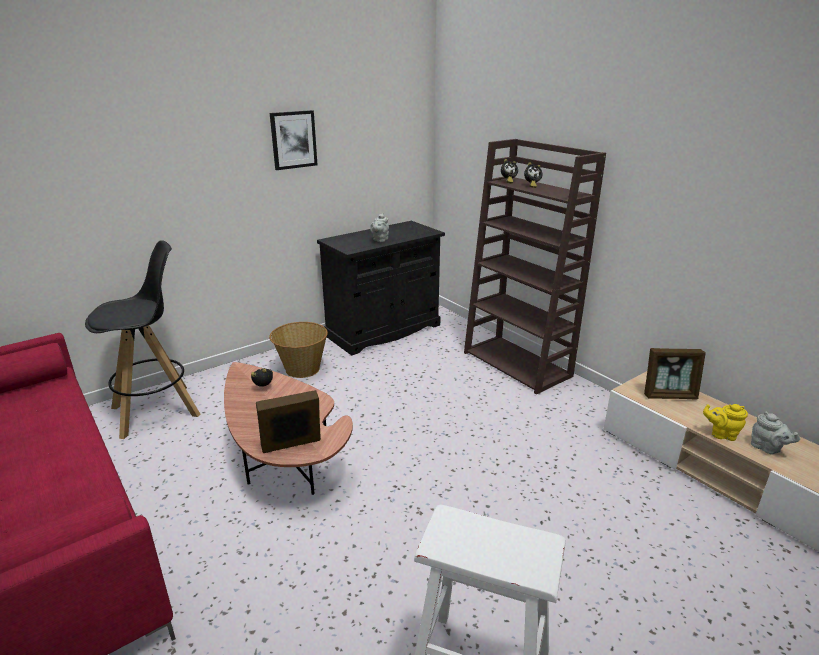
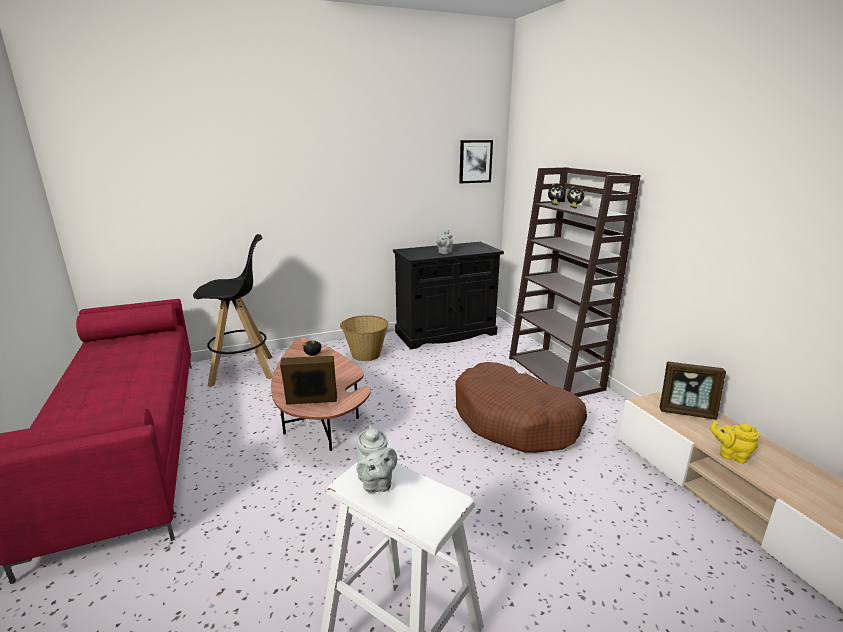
camera: 15 degrees right, 5 degrees down
picture [270,110,317,170] -> picture moved to [459,140,493,183]
grey teapot [751,412,800,455] -> grey teapot moved to [356,425,397,493]
none -> brown dog bed [455,362,587,453]

